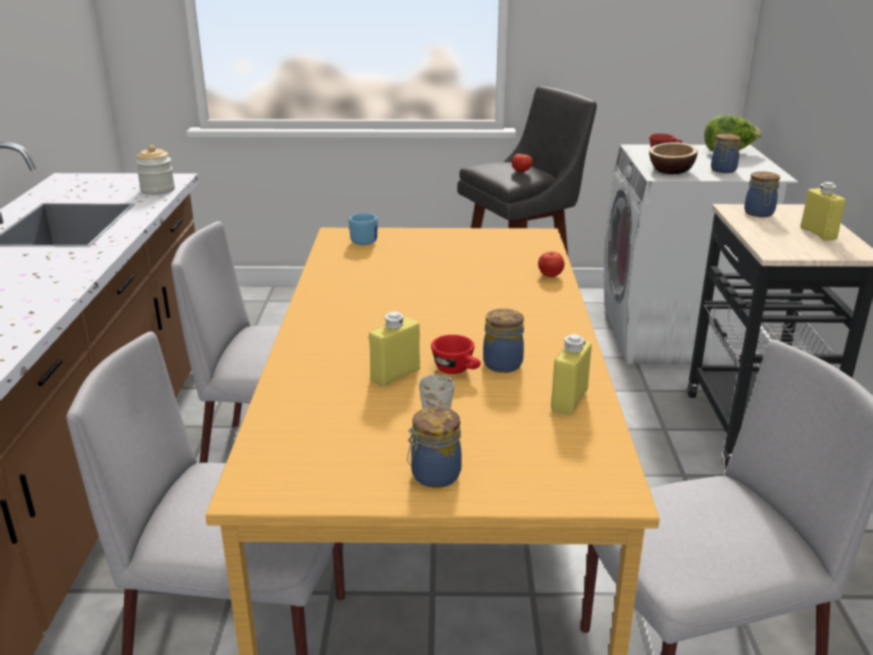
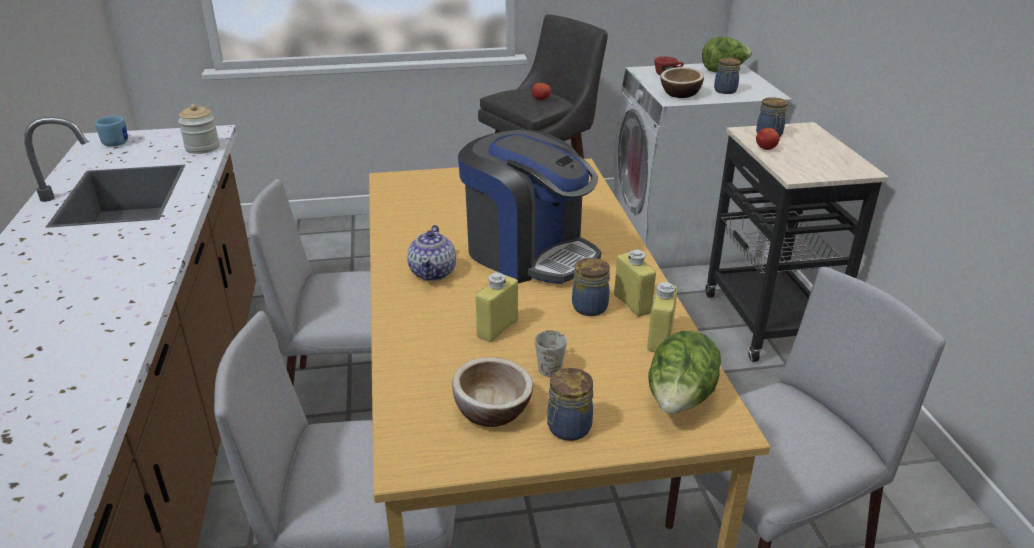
camera: 10 degrees left, 5 degrees up
blue mug [349,213,378,245] -> blue mug moved to [95,116,128,147]
red cup [431,335,481,374] -> none
tomato [538,251,564,277] -> tomato moved to [756,128,780,150]
yellow bottle [800,182,846,241] -> yellow bottle moved to [614,250,656,317]
none -> teapot [407,225,456,281]
none -> bowl [452,357,533,427]
none -> coffee machine [458,130,601,284]
none -> lettuce [648,331,721,414]

